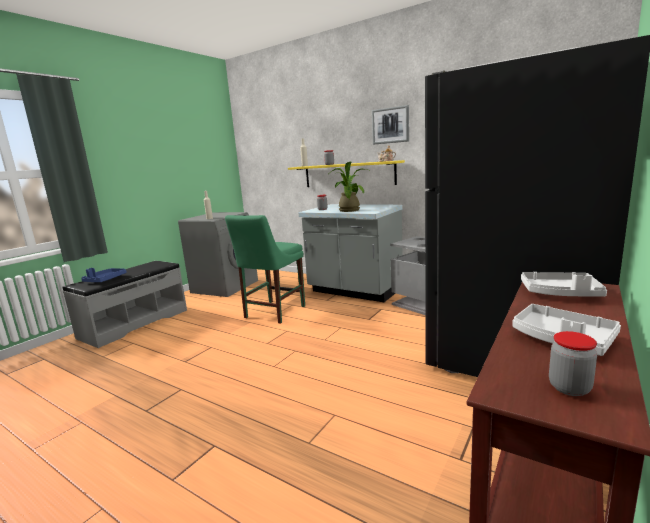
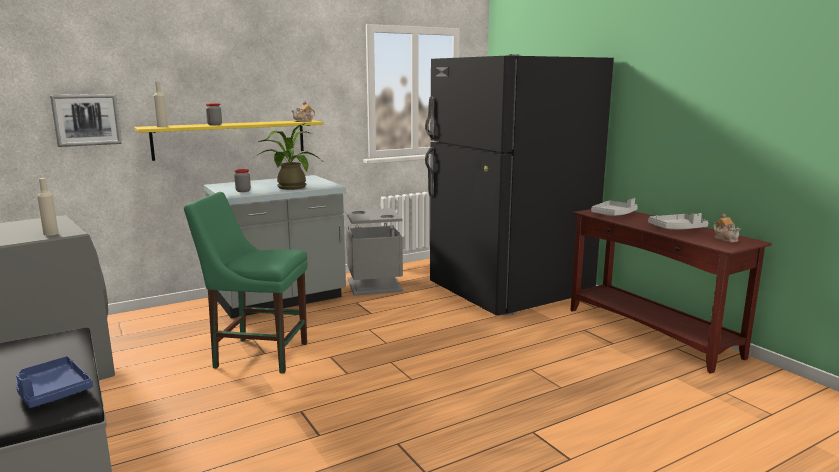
camera: 65 degrees left, 0 degrees up
green chair [225,215,305,324] -> green chair turned 135 degrees clockwise [184,192,307,373]
picture [372,105,409,145] -> picture moved to [50,94,122,147]
jar [549,331,597,396] -> teapot [713,214,741,243]

